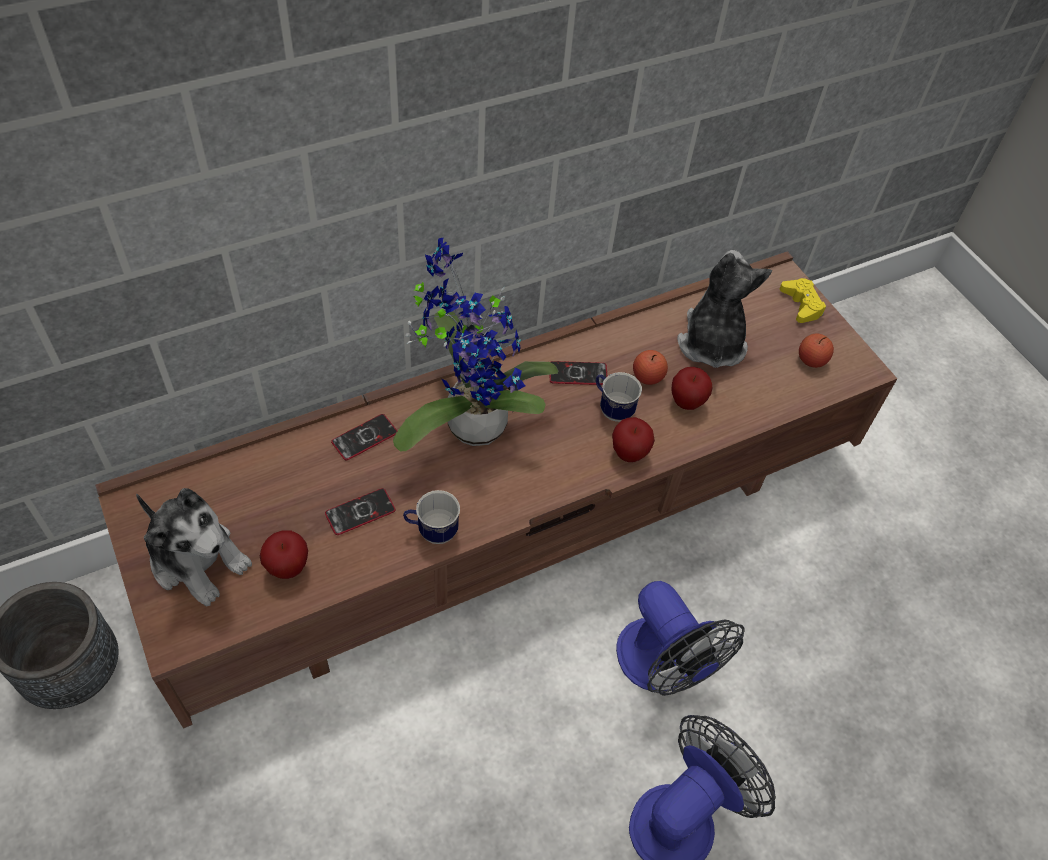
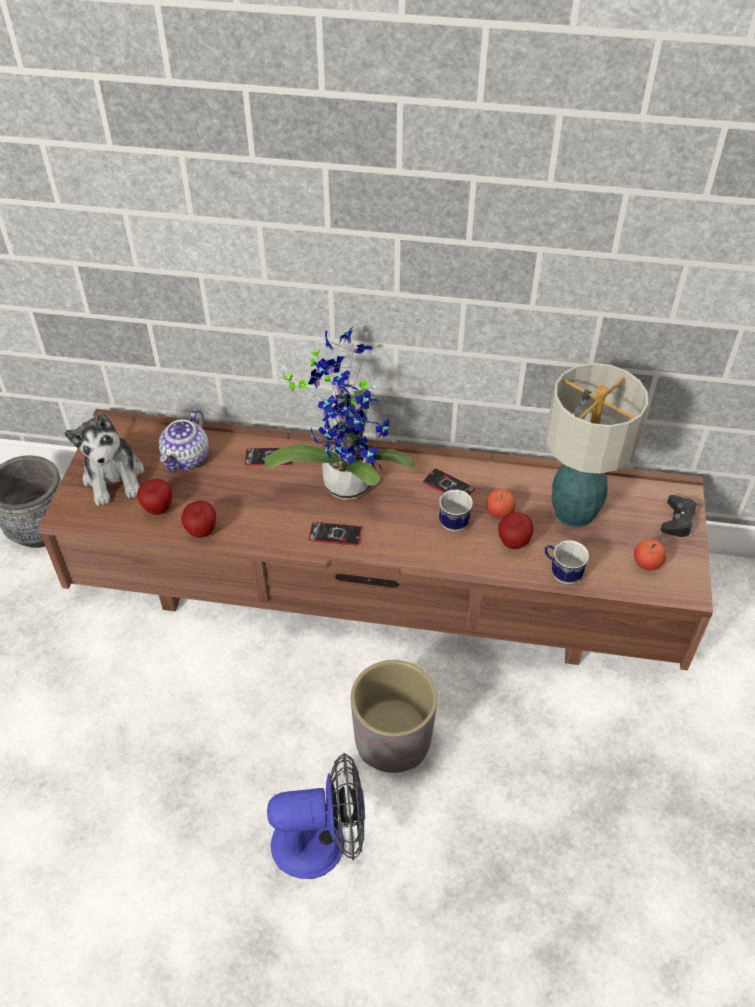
camera: 40 degrees right, 5 degrees down
phone [325,488,396,535] -> phone moved to [309,522,362,546]
mug [403,490,460,544] -> mug moved to [545,540,589,584]
apple [612,417,655,462] -> apple moved to [181,500,216,538]
fan [616,581,745,696] -> grey planter [351,660,437,773]
plush toy [677,250,772,368] -> table lamp [546,363,649,528]
yellow game controller [780,278,826,323] -> black game controller [660,495,698,537]
none -> teapot [159,409,209,472]

